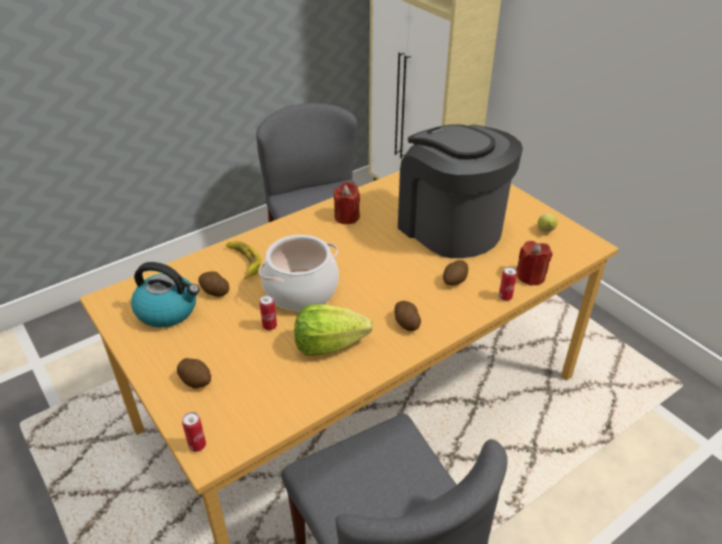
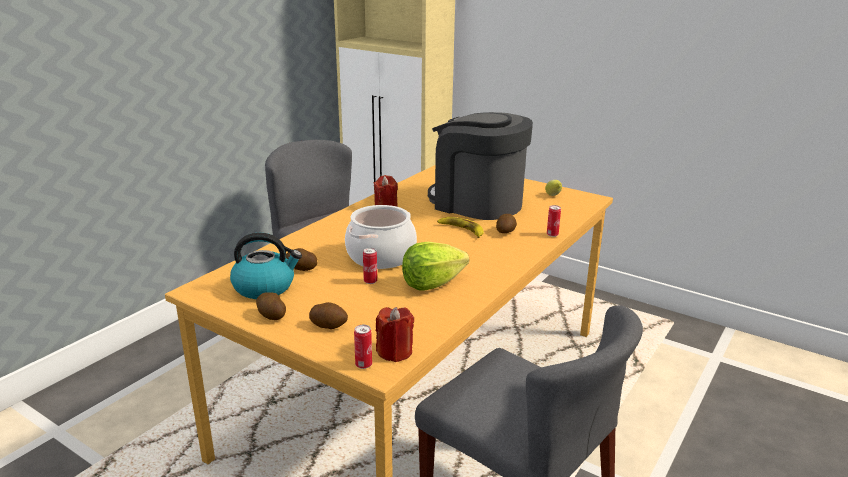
camera: 20 degrees left, 15 degrees down
banana [226,241,261,279] -> banana moved to [437,217,484,238]
potato [394,301,421,331] -> potato moved to [256,292,286,320]
red candle [516,241,553,286] -> red candle moved to [376,307,414,362]

